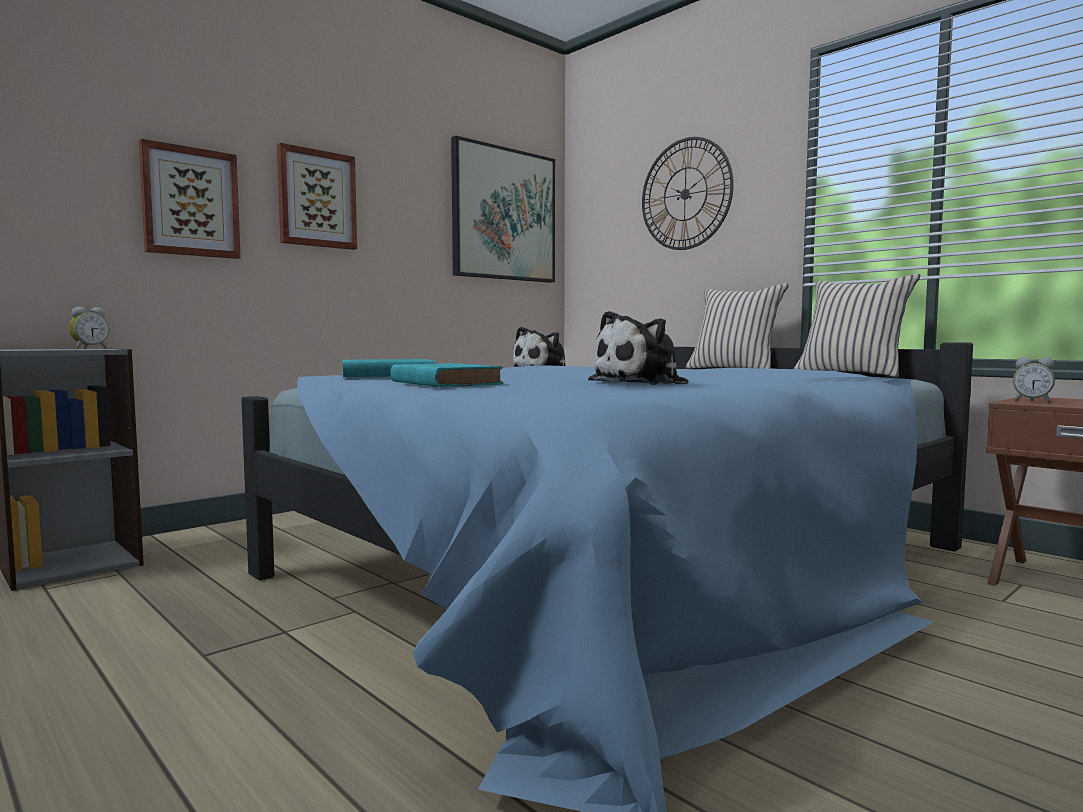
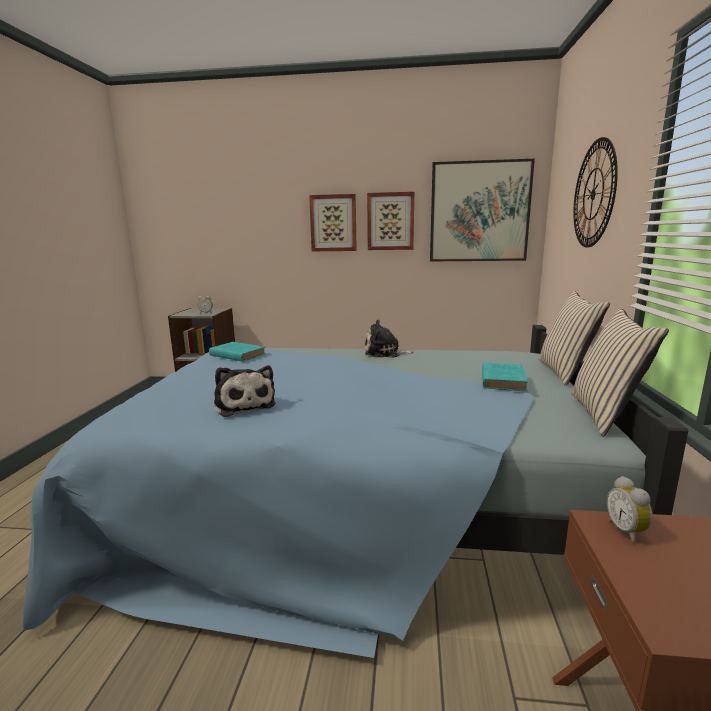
camera: 50 degrees right, 10 degrees up
picture [139,139,241,259] -> picture moved to [367,192,414,250]
turquoise book [391,363,503,387] -> turquoise book moved to [482,362,528,391]
plush toy [588,311,689,385] -> plush toy turned 135 degrees counterclockwise [214,365,276,417]

